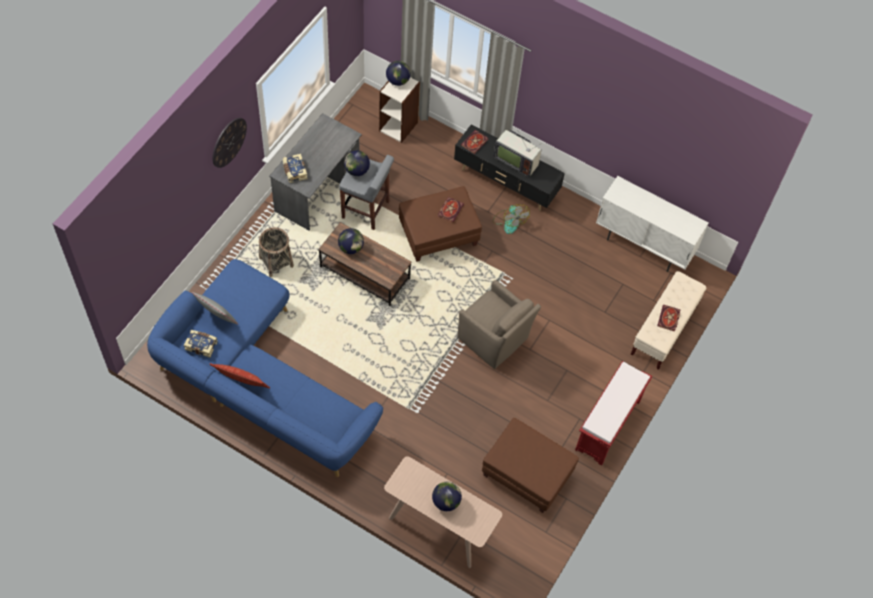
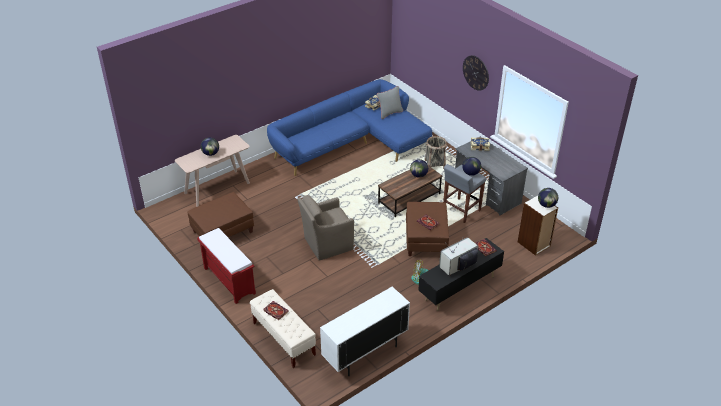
camera: 115 degrees right, 20 degrees down
pillow [209,363,270,388] -> none

